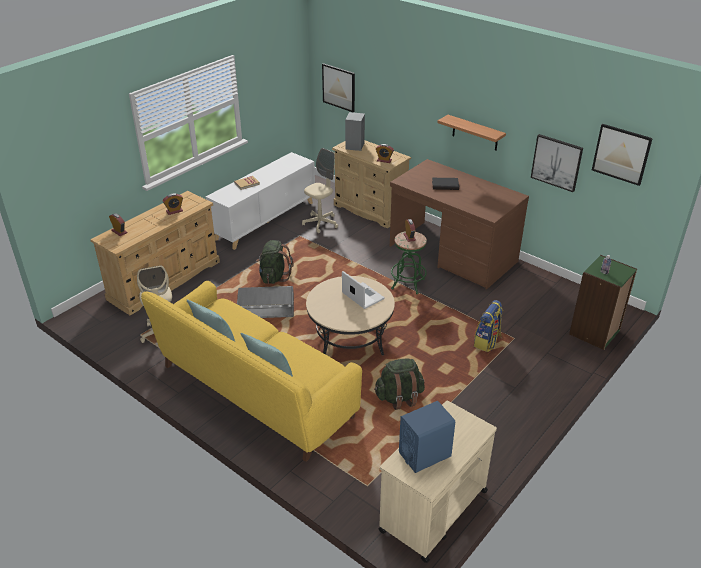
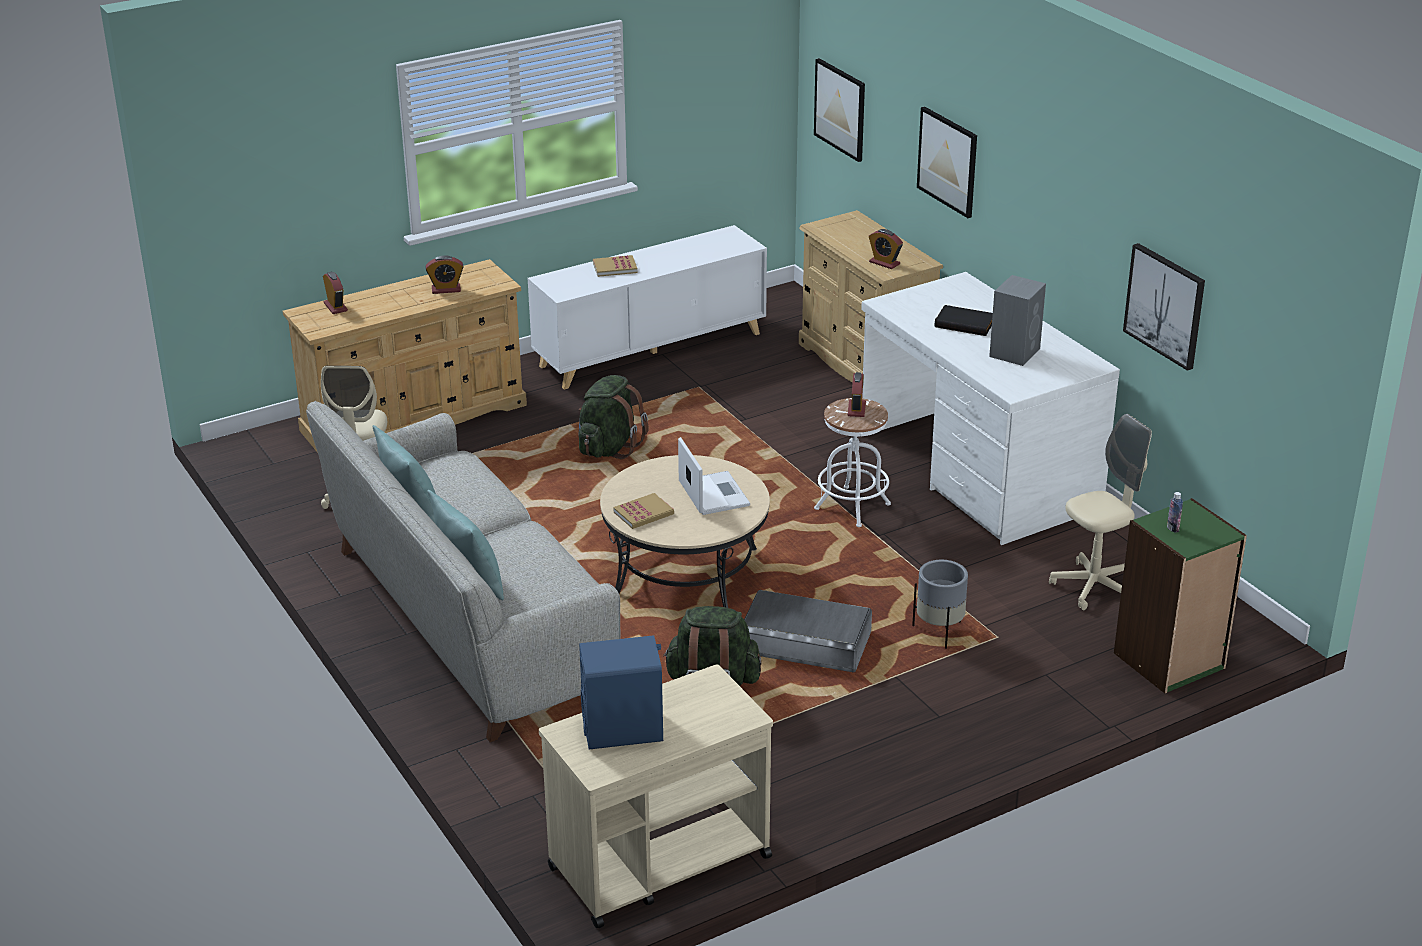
camera: 20 degrees right, 5 degrees down
yellow sofa [141,281,362,462] -> grey sofa [306,401,620,742]
grey storage box [237,286,294,318] -> grey storage box moved to [744,590,872,672]
beige office chair [302,148,338,233] -> beige office chair moved to [1049,414,1152,610]
grey speaker [345,112,365,151] -> grey speaker moved to [989,275,1046,366]
brown desk [390,159,529,290] -> white desk [861,272,1120,545]
green stool [391,231,427,294] -> white stool [814,398,891,527]
shelf [437,115,506,151] -> none
backpack [474,300,503,352] -> grey planter [912,560,968,649]
picture [592,124,653,186] -> picture moved to [917,107,977,218]
none -> book [613,493,674,529]

